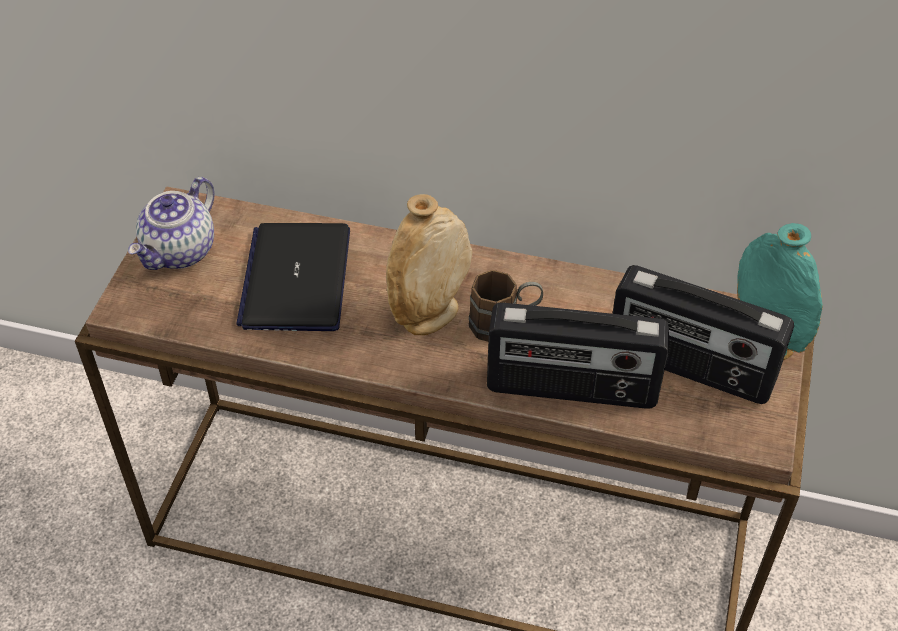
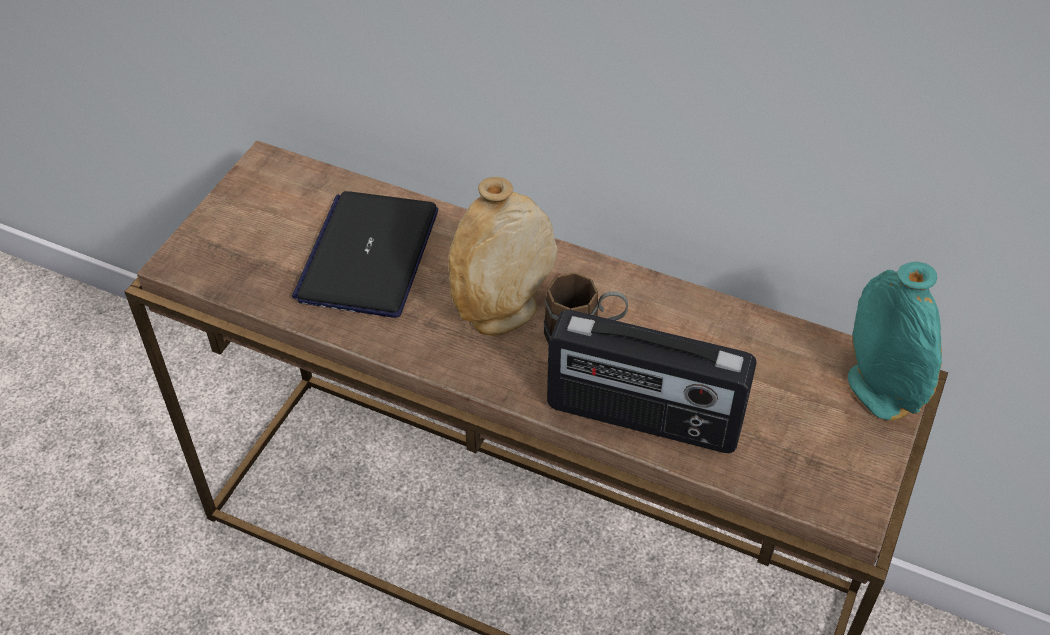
camera: 10 degrees right, 0 degrees up
teapot [128,177,215,270] -> none
radio [612,265,794,404] -> none

